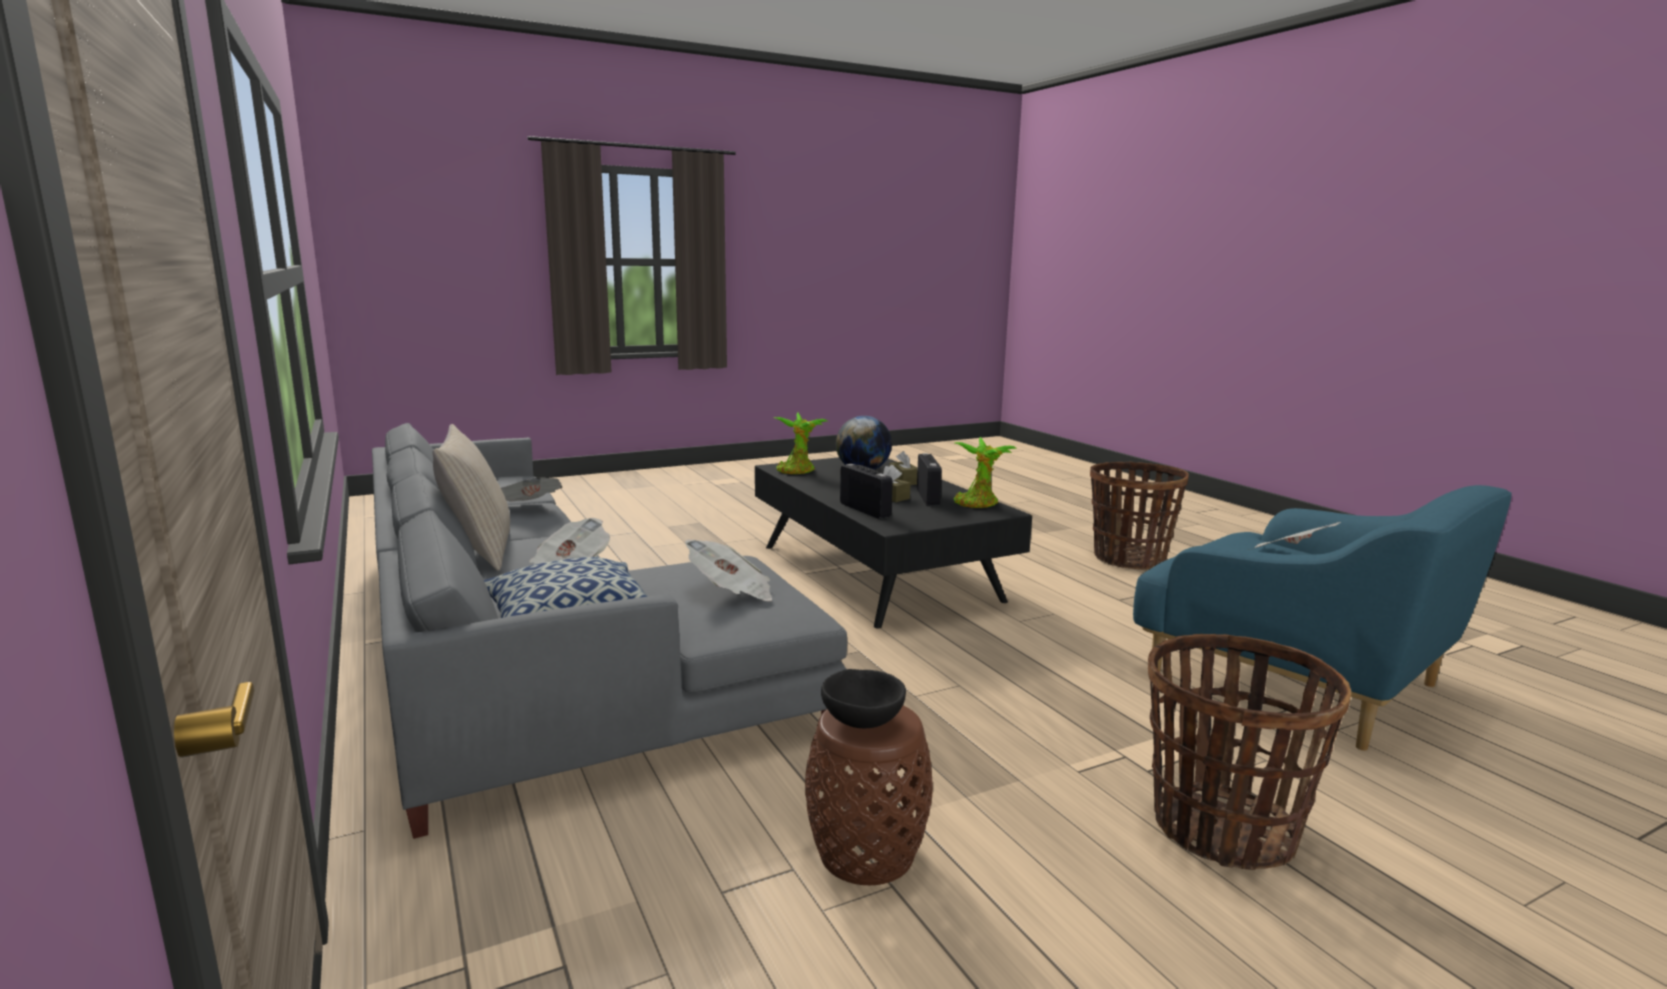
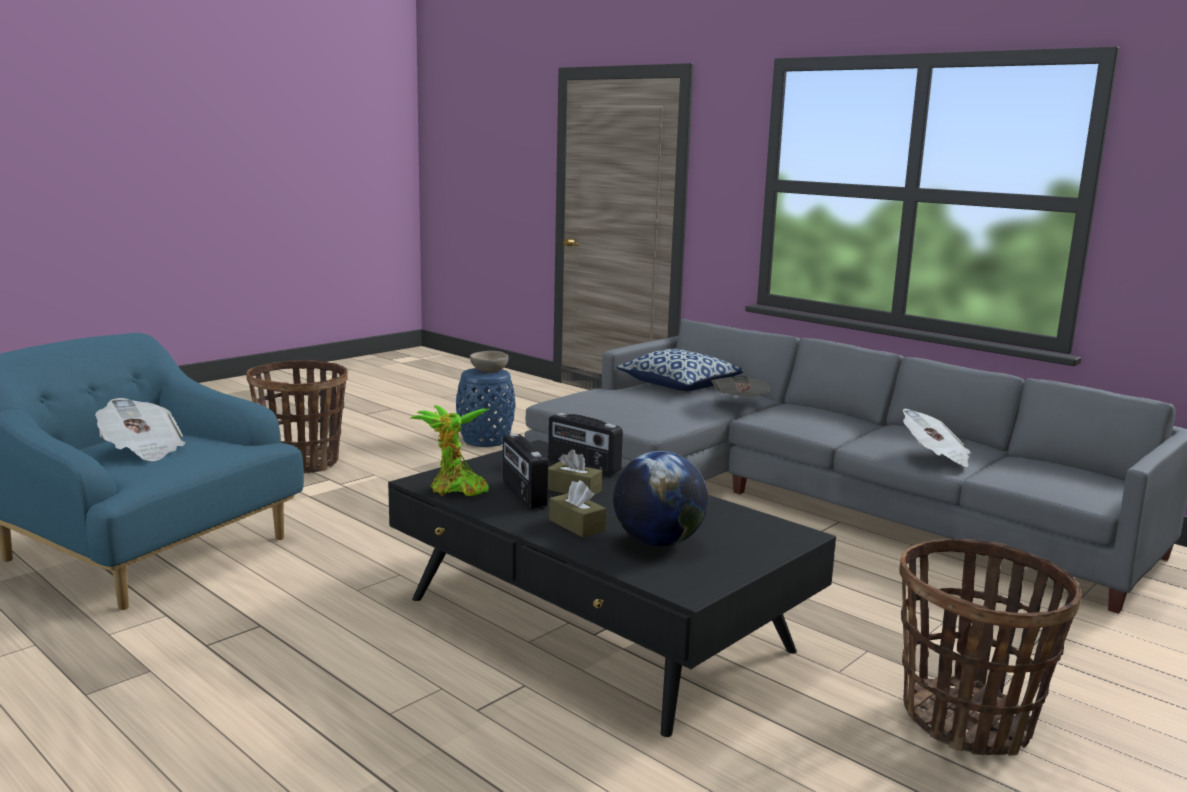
camera: 160 degrees right, 0 degrees up
beige pillow [432,424,510,571] -> none
newspaper [685,539,772,601] -> none
potted plant [774,413,828,474] -> none
brown stool [805,705,933,885] -> blue stool [456,368,515,447]
black bowl [821,669,906,728] -> beige bowl [470,351,509,373]
basket [1090,462,1189,570] -> basket moved to [899,539,1082,756]

